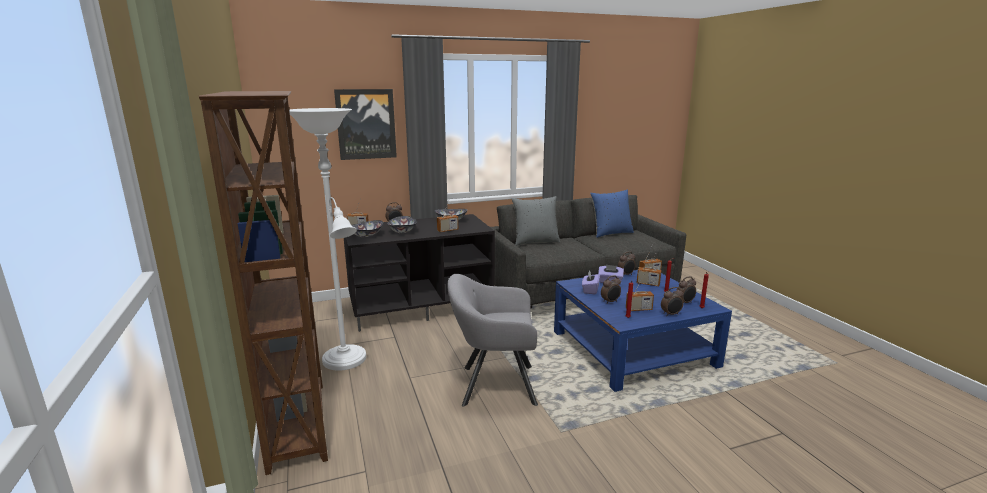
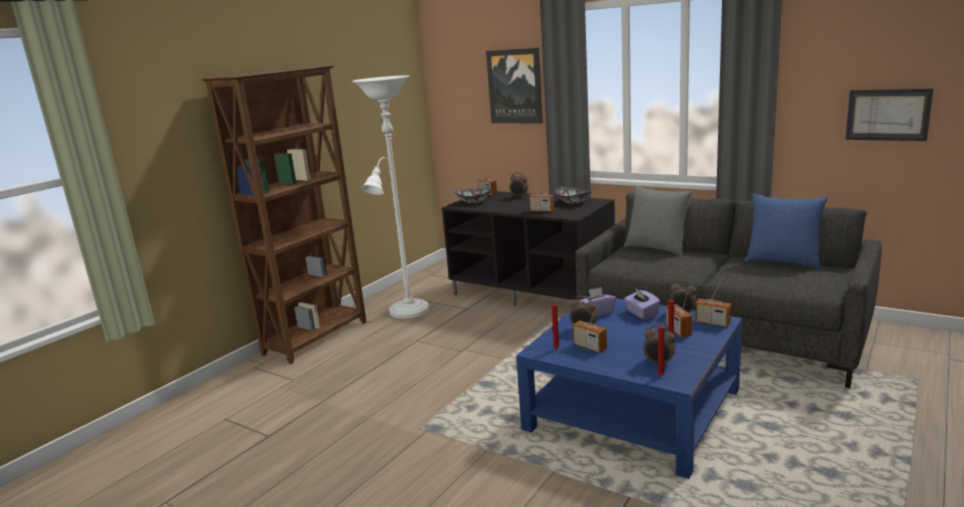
camera: 55 degrees right, 0 degrees up
bowl [387,216,417,234] -> none
grey armchair [447,274,538,406] -> none
alarm clock [661,287,684,316] -> none
none -> picture [846,88,933,141]

